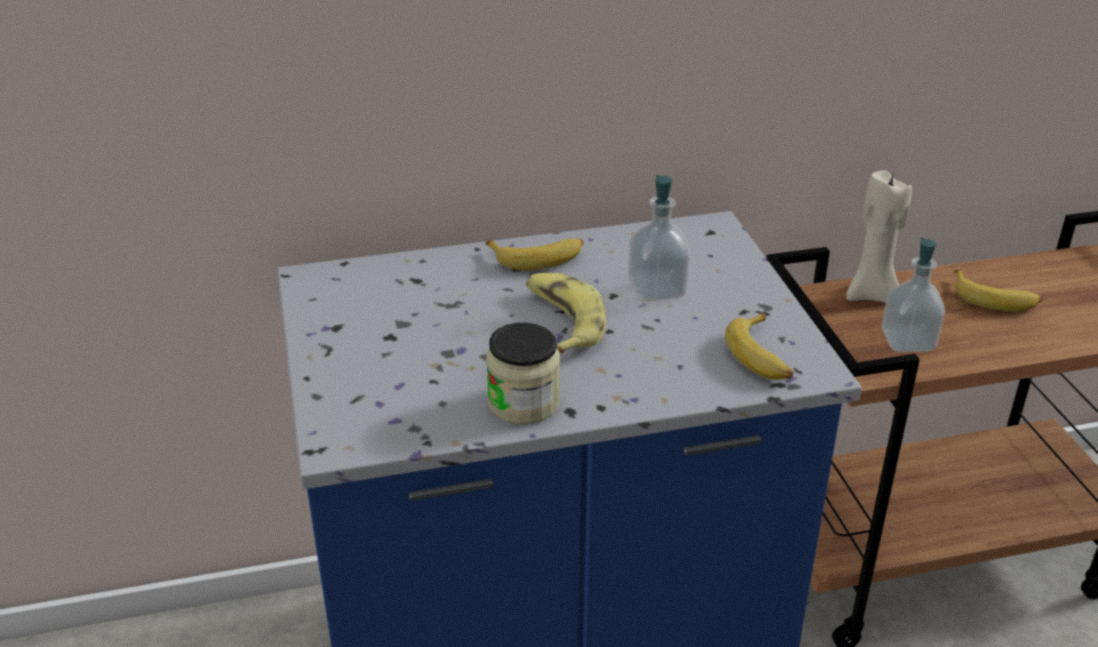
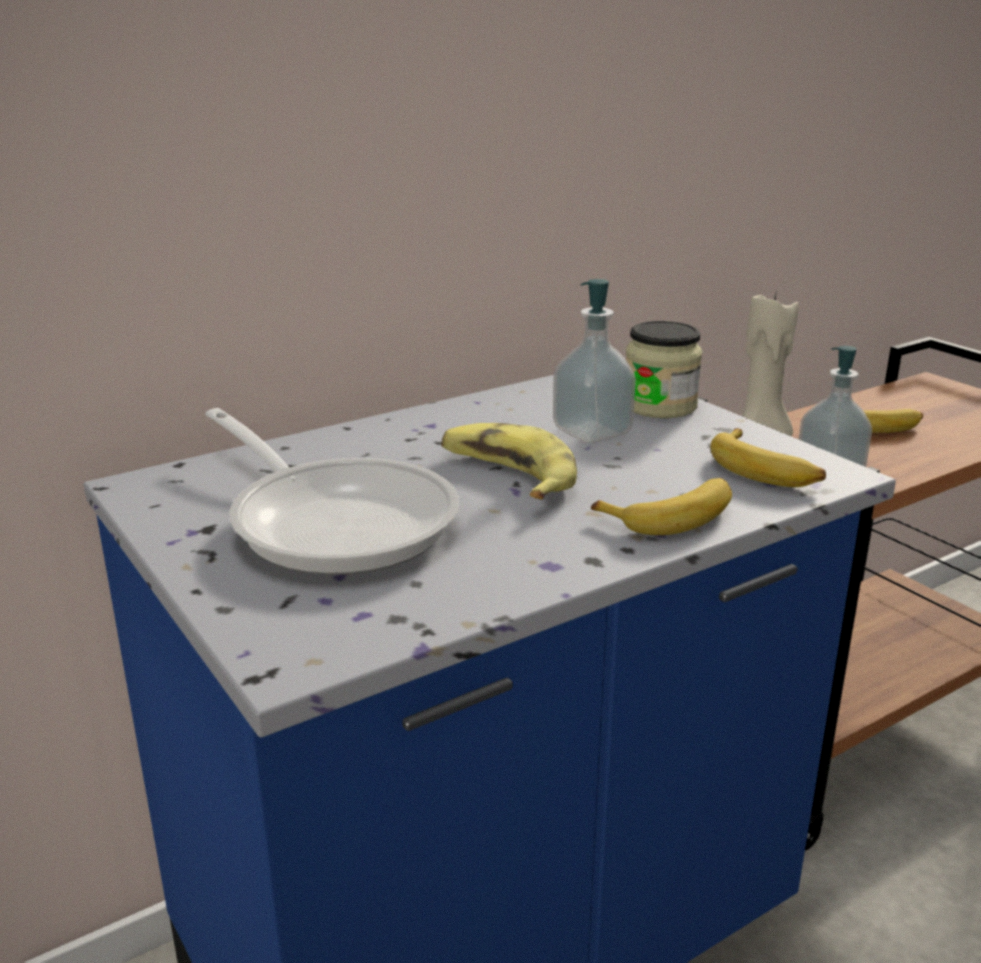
camera: 20 degrees left, 10 degrees down
banana [486,238,584,270] -> banana moved to [591,478,732,535]
jar [486,323,560,425] -> jar moved to [626,321,702,418]
none -> frying pan [205,408,459,575]

